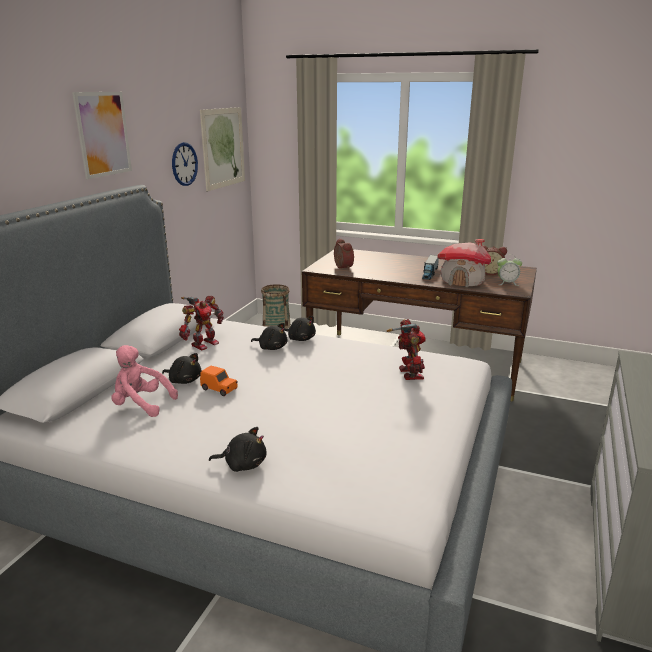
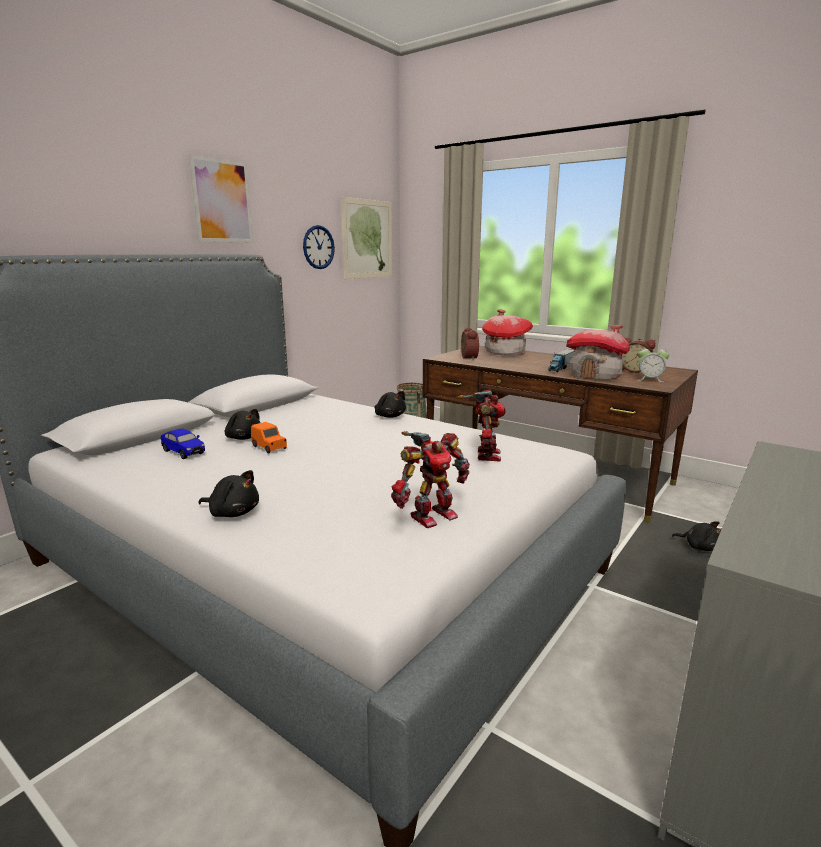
camera: 15 degrees right, 5 degrees down
pink plush toy [112,345,178,417] -> toy car [161,429,205,459]
toy robot [179,296,224,350] -> toy robot moved to [391,431,470,528]
black plush toy [251,323,288,350] -> black plush toy moved to [672,521,722,551]
none -> toy house [482,309,533,356]

